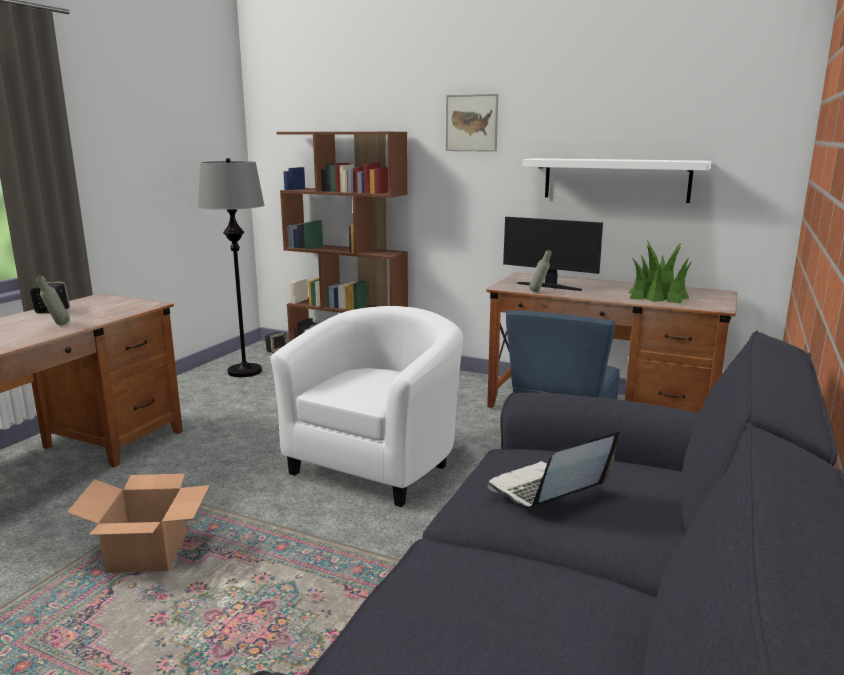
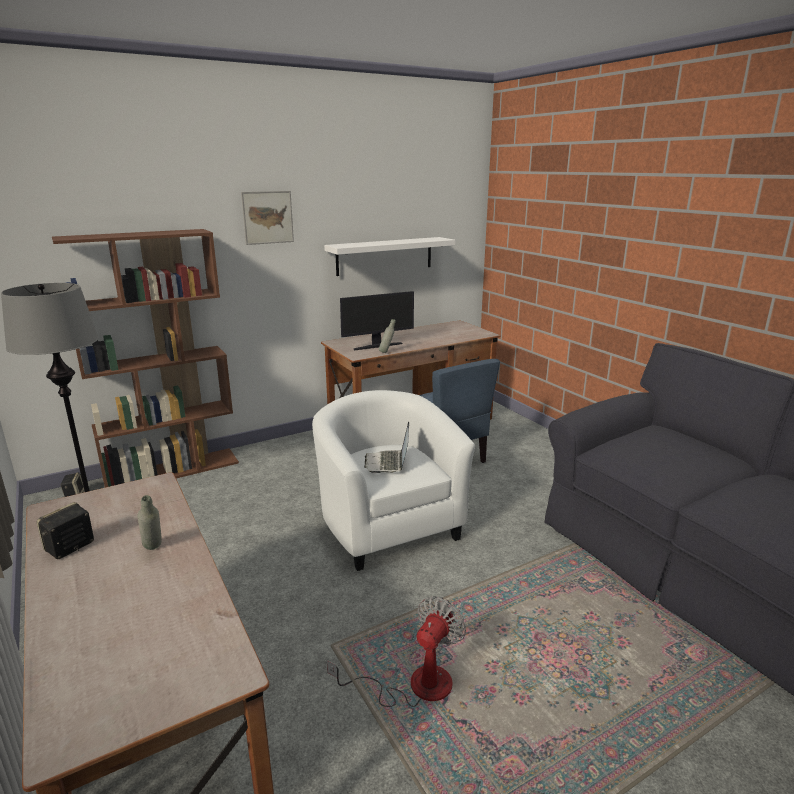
camera: 55 degrees left, 5 degrees up
cardboard box [67,474,210,573] -> fan [327,596,466,707]
laptop [487,431,620,507] -> laptop moved to [364,421,409,473]
potted plant [629,241,691,303] -> none

